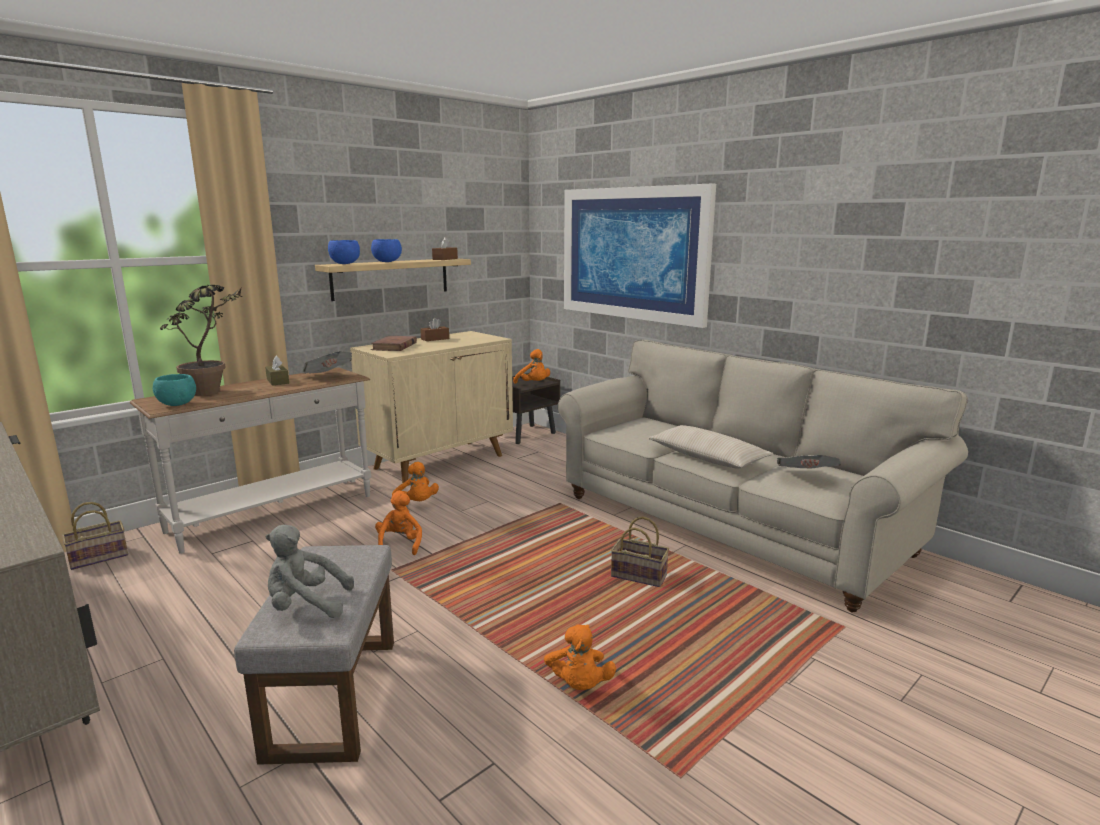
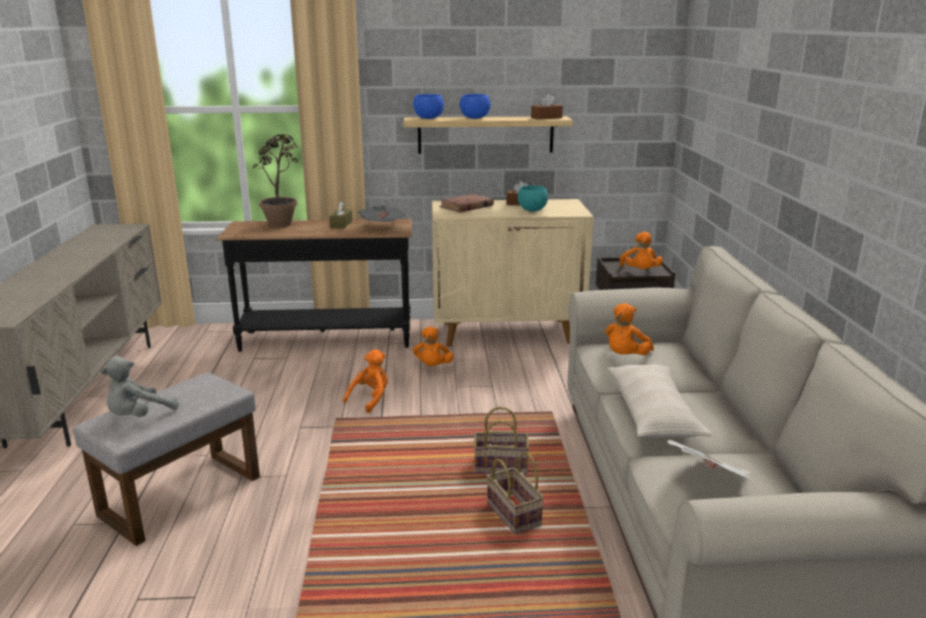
camera: 40 degrees right, 5 degrees up
basket [62,502,128,570] -> basket moved to [474,407,529,474]
white console table [130,367,371,554] -> black console table [216,219,412,352]
turquoise bowl [153,374,196,406] -> turquoise bowl moved to [518,185,548,211]
grey plush toy [265,525,354,618] -> grey plush toy turned 90 degrees counterclockwise [100,356,179,417]
orange plush toy [544,625,616,690] -> orange plush toy moved to [605,303,654,355]
picture [564,183,716,328] -> none

